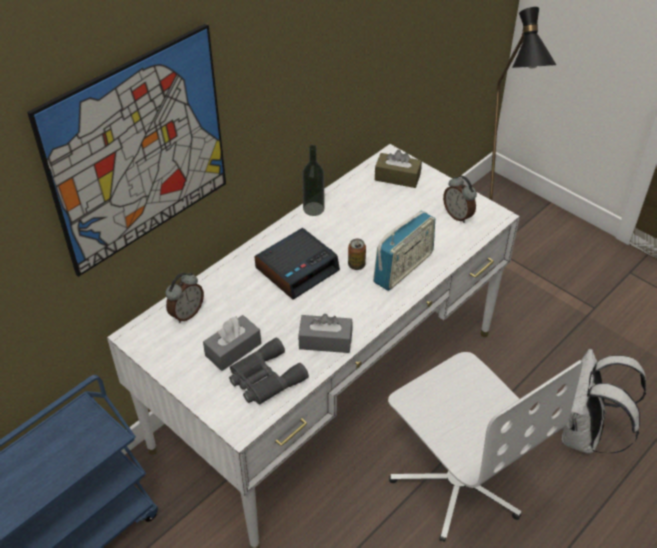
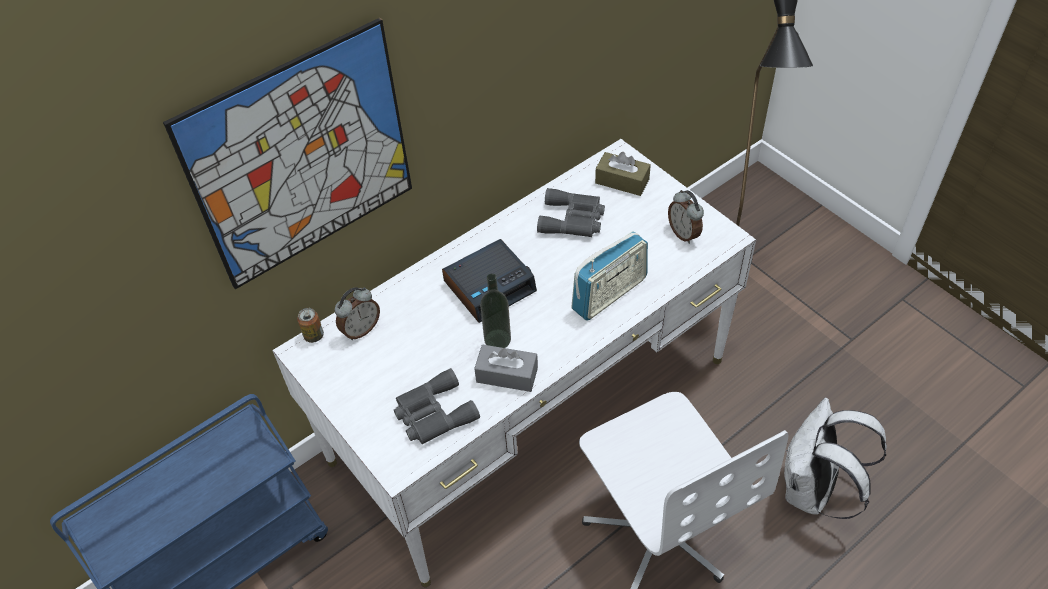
camera: 10 degrees right, 5 degrees up
grey tissue box [203,315,261,371] -> none
bottle [302,145,324,216] -> bottle moved to [480,274,511,348]
can [348,239,366,270] -> can moved to [297,308,324,343]
none -> grey binoculars [537,188,605,237]

